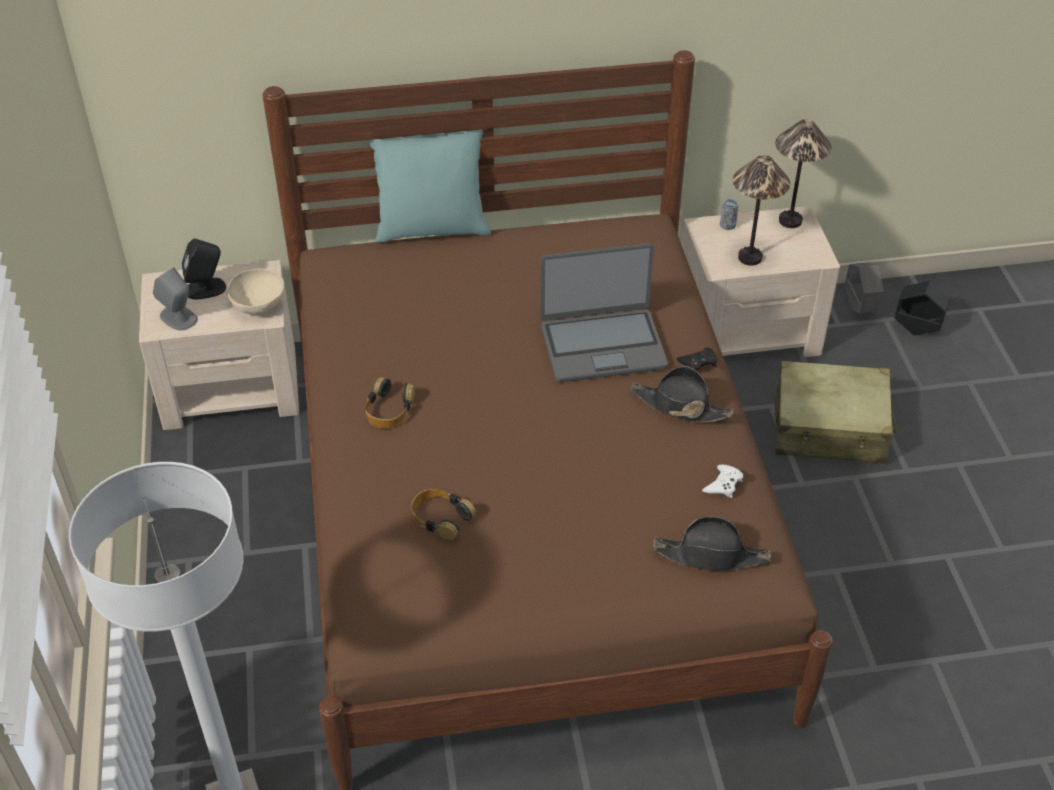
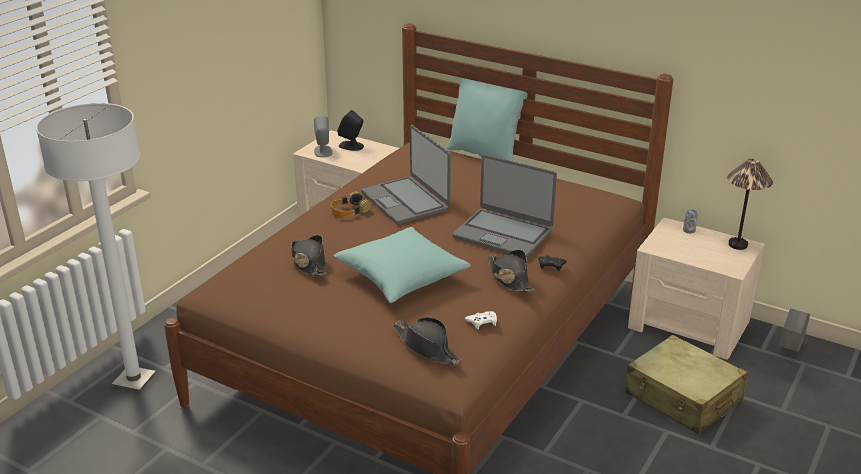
camera: 40 degrees right, 15 degrees down
beige bowl [227,269,285,314] -> none
headphones [411,489,476,541] -> black hat [291,235,326,275]
table lamp [733,155,790,266] -> none
black planter [894,281,950,335] -> none
none -> turquoise pillow [334,227,471,303]
none -> laptop [362,125,451,225]

